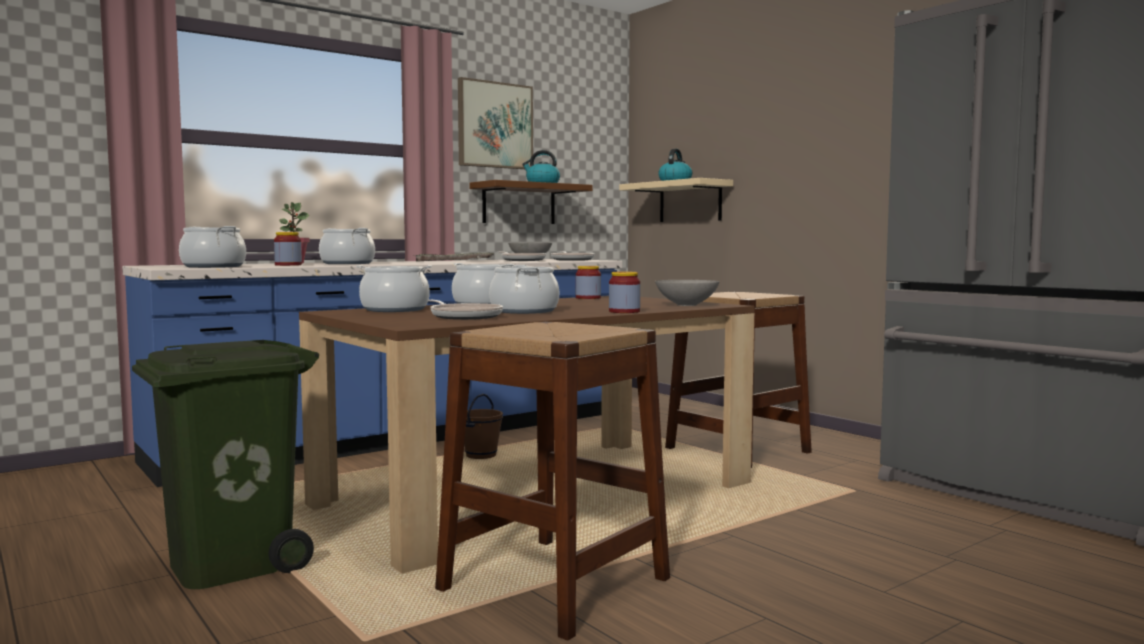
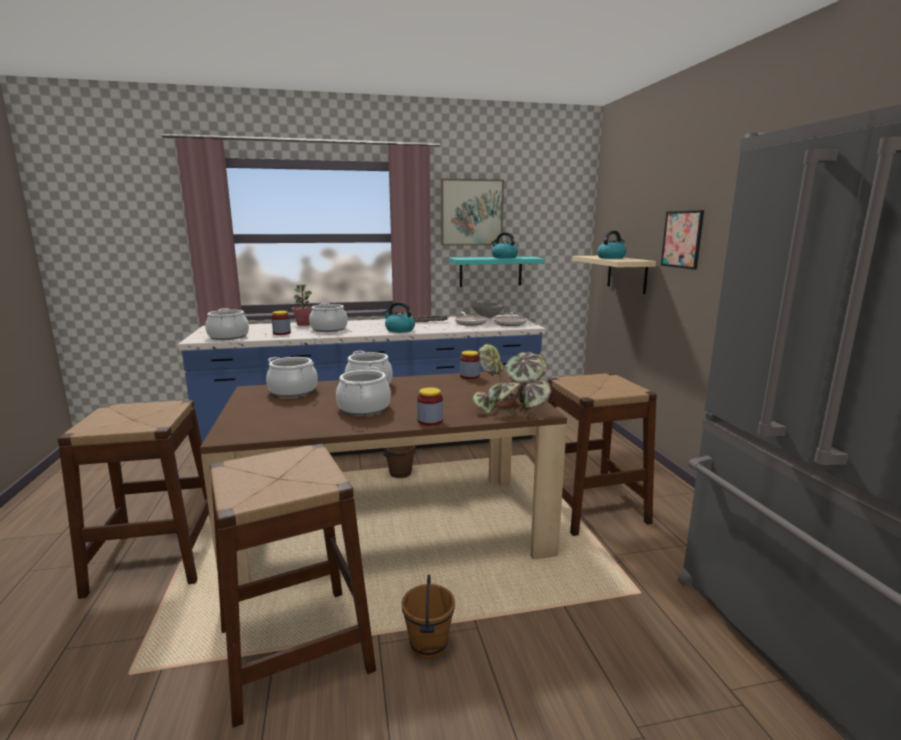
camera: 25 degrees right, 10 degrees up
green trash can [132,340,319,589] -> brown stool [57,400,210,599]
frying pan [428,300,503,320] -> none
brown shelf [469,180,593,224] -> turquoise shelf [449,257,545,287]
grey bowl [655,280,719,306] -> potted plant [472,344,552,413]
none -> kettle [383,302,415,333]
none -> brown bucket [402,575,455,659]
none -> picture [661,210,704,270]

